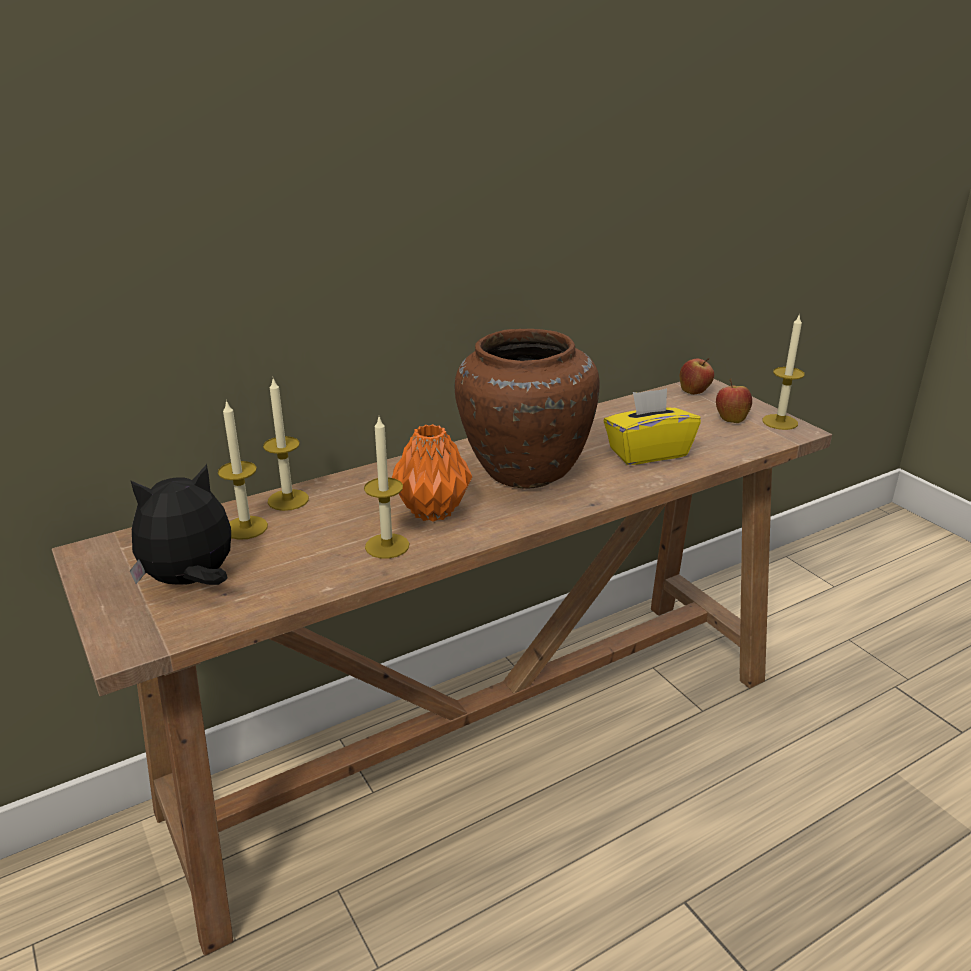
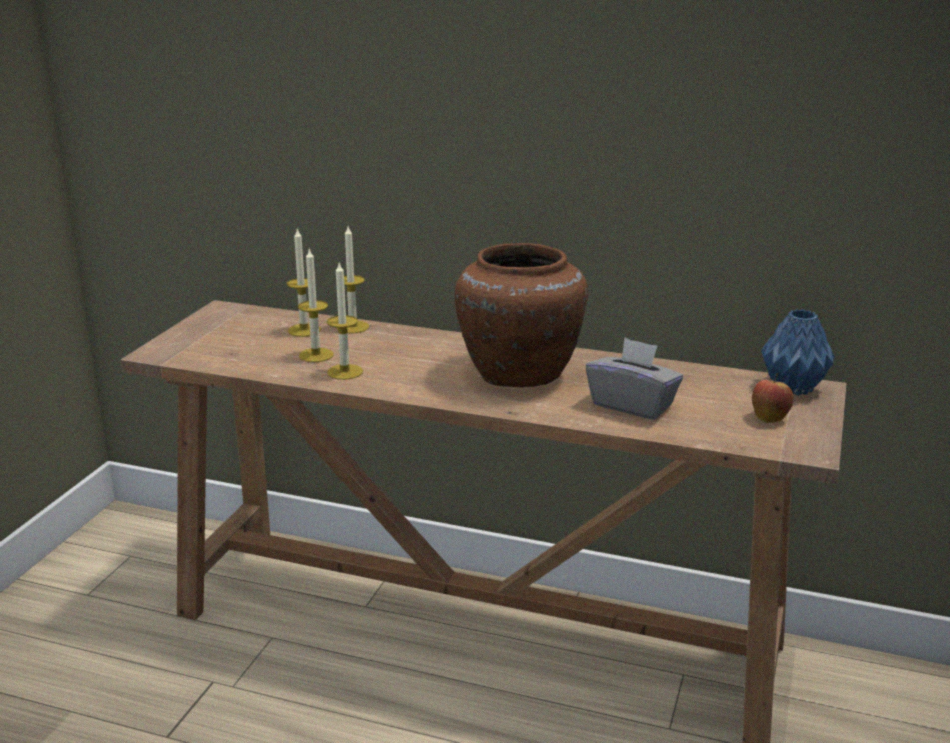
camera: 50 degrees right, 5 degrees down
plush toy [130,464,231,585] -> none
orange vase [392,424,472,522] -> none
yellow tissue box [604,388,701,465] -> grey tissue box [586,338,683,420]
apple [680,358,714,395] -> blue vase [761,309,835,396]
candle [762,313,805,430] -> candle moved to [298,249,334,362]

